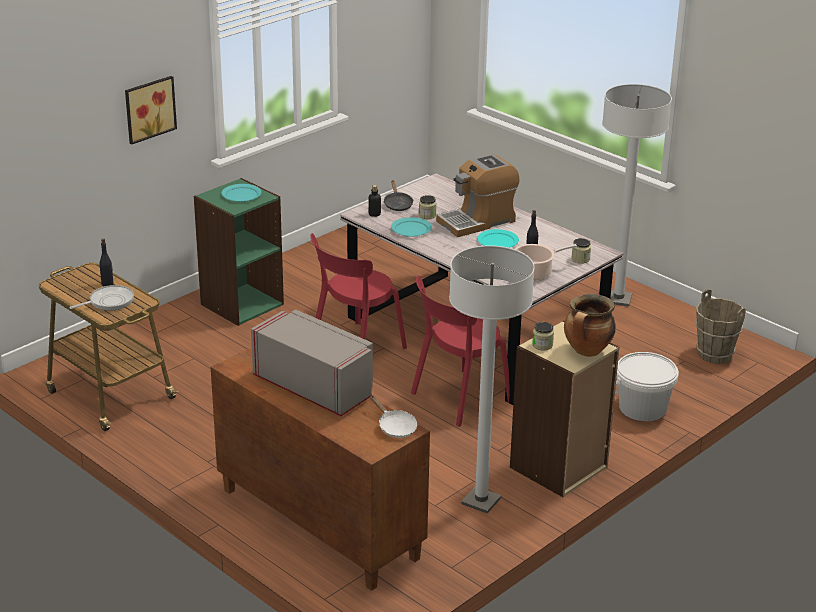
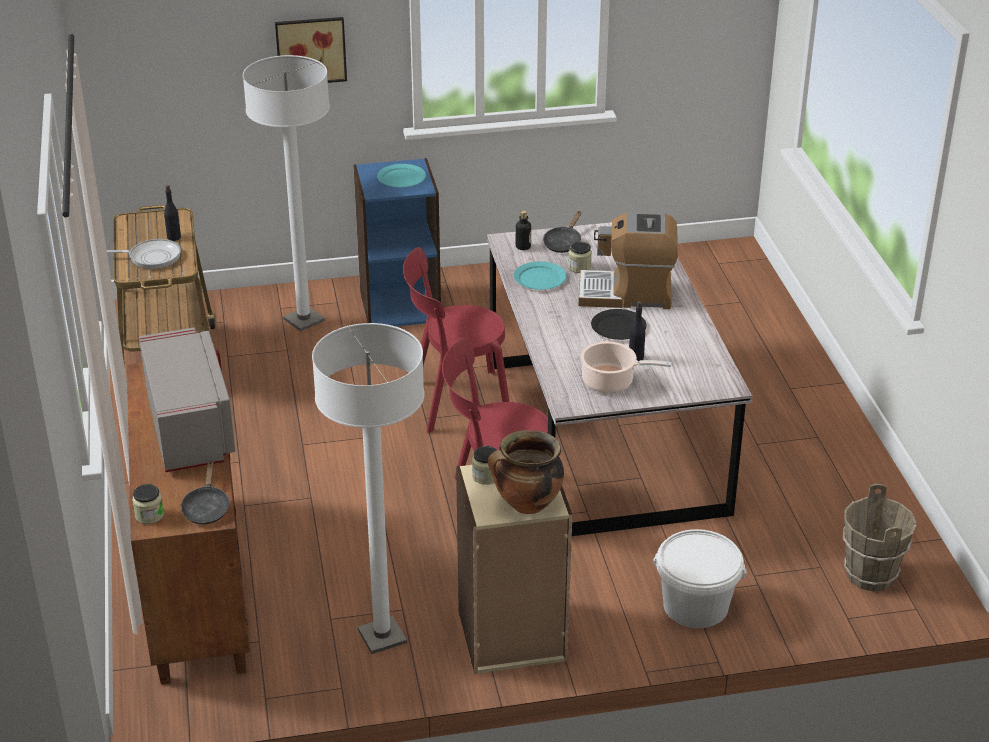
camera: 35 degrees right, 5 degrees up
green bookcase [194,178,284,326] -> blue bookcase [353,158,441,326]
white frying pan [370,395,417,438] -> black frying pan [180,460,230,525]
turquoise plate [477,229,519,248] -> black plate [591,309,646,340]
jar [571,238,591,264] -> jar moved to [132,484,164,524]
white floor lamp [602,84,672,306] -> white floor lamp moved to [243,55,330,331]

